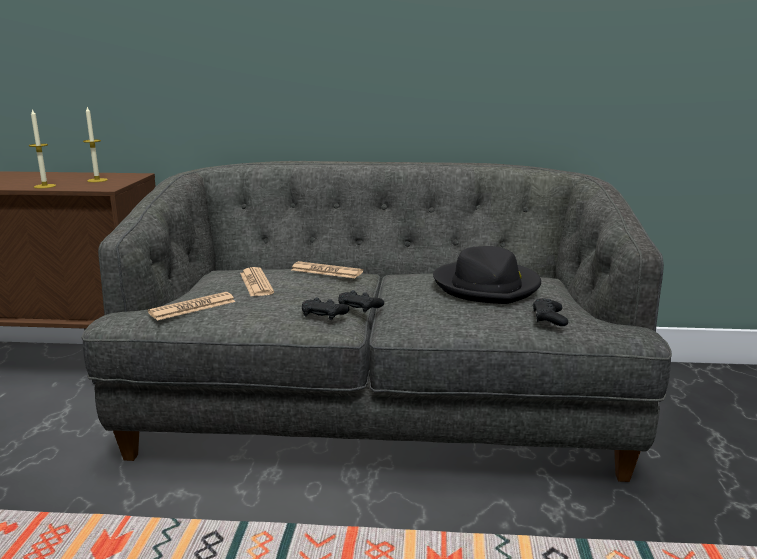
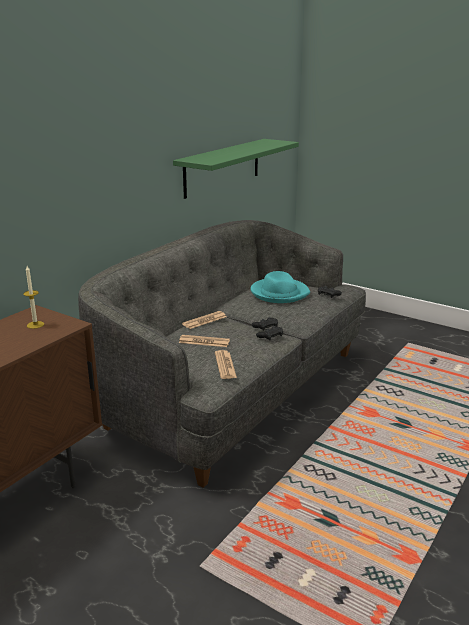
camera: 60 degrees left, 5 degrees up
candle [29,109,56,188] -> none
black hat [433,246,541,304] -> turquoise hat [251,271,310,303]
none -> green shelf [173,139,299,199]

